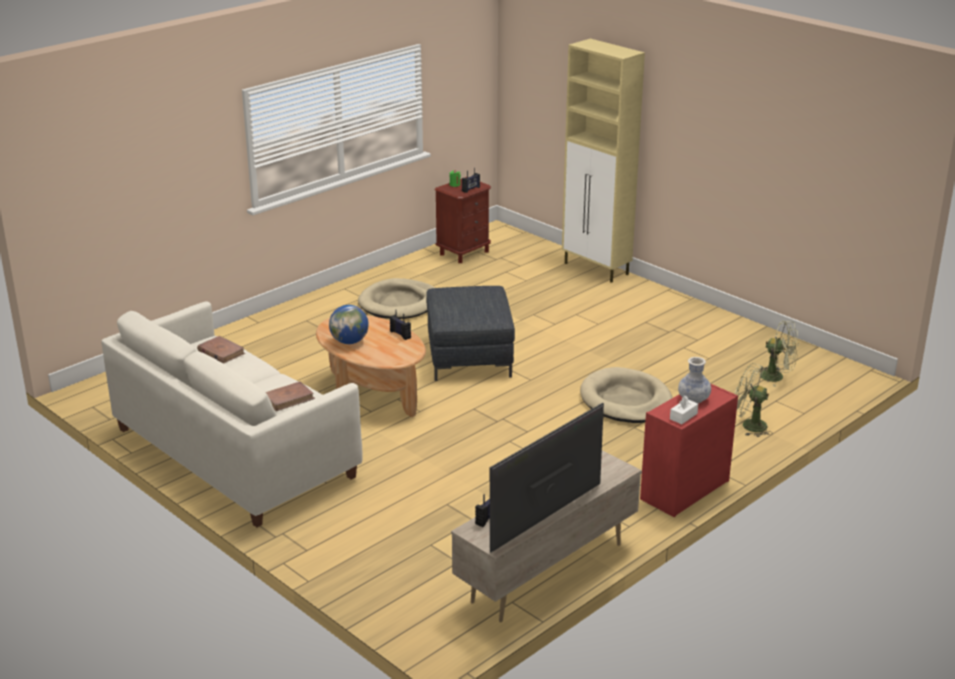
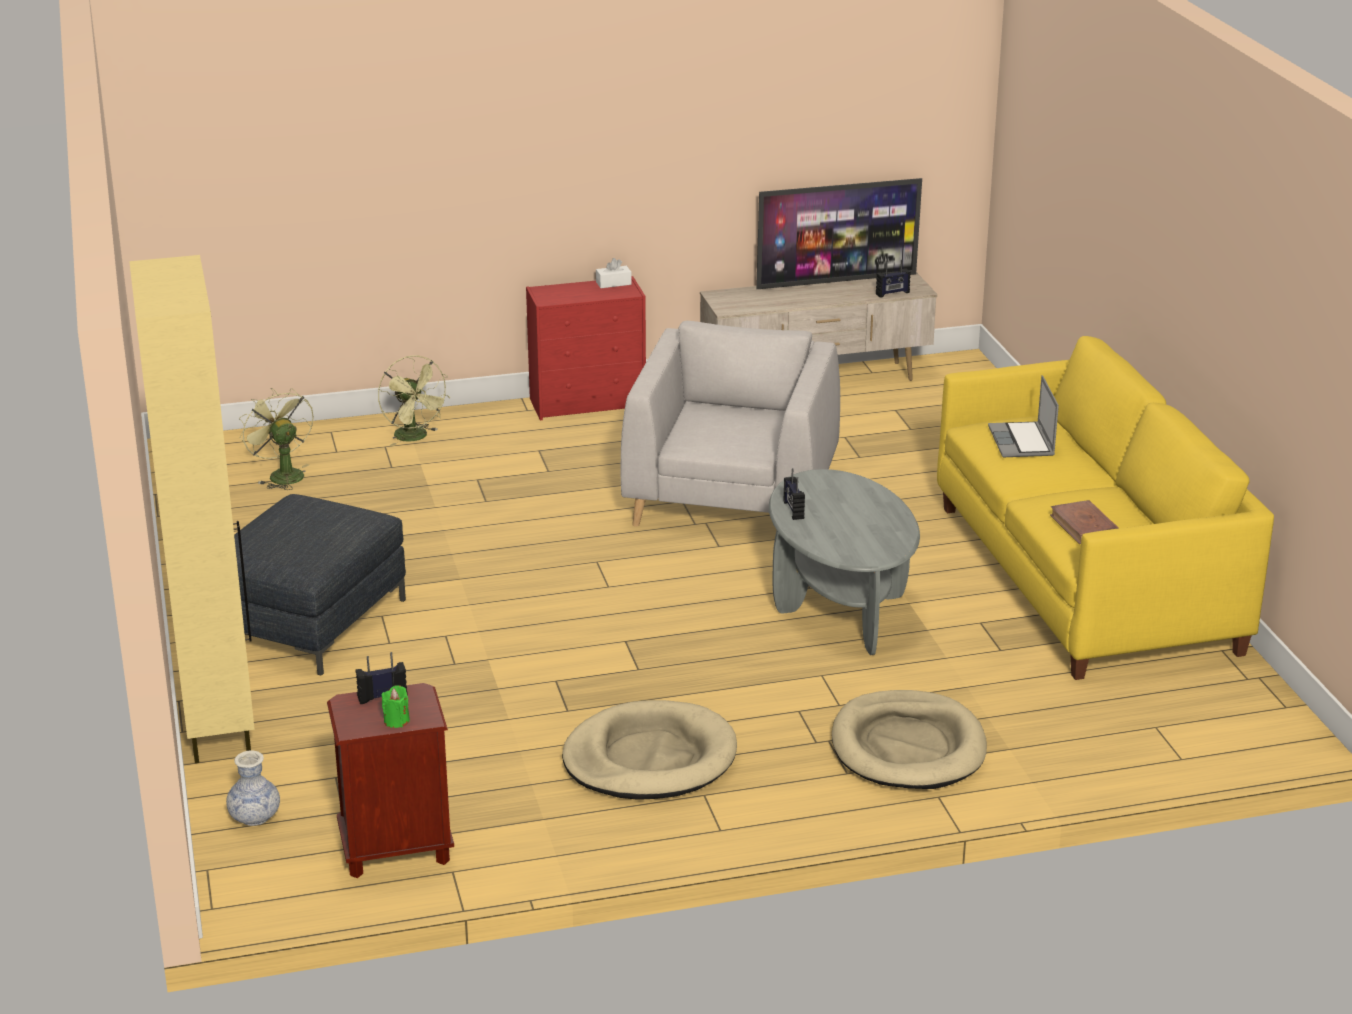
camera: 150 degrees left, 0 degrees up
white sofa [101,301,363,527] -> yellow sofa [937,336,1274,680]
brown book [266,381,315,411] -> laptop [988,375,1059,457]
brown coffee table [316,315,426,417] -> grey coffee table [769,469,920,655]
globe [329,305,369,344] -> none
grey ottoman [426,286,515,381] -> grey ottoman moved to [234,494,406,676]
beige dog bed [580,367,672,423] -> beige dog bed moved to [832,690,987,789]
vase [678,357,711,403] -> vase moved to [226,750,280,826]
none -> grey armchair [621,321,840,527]

